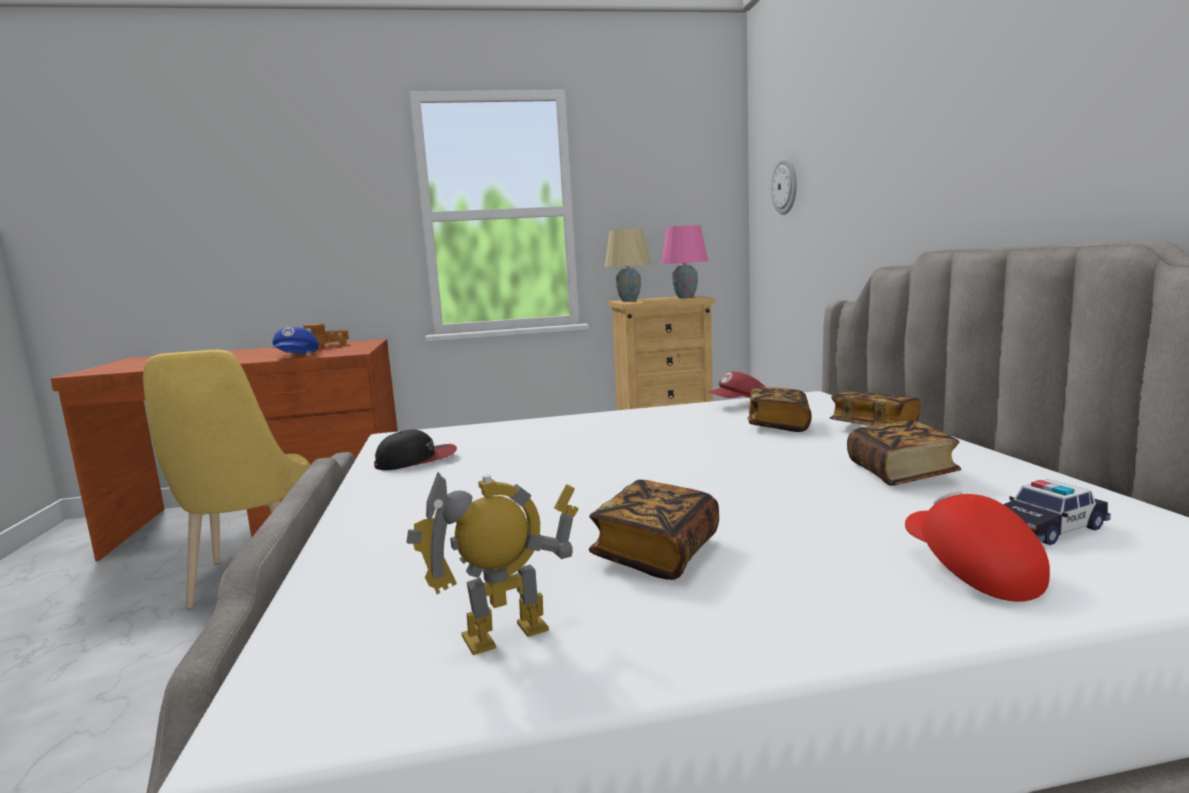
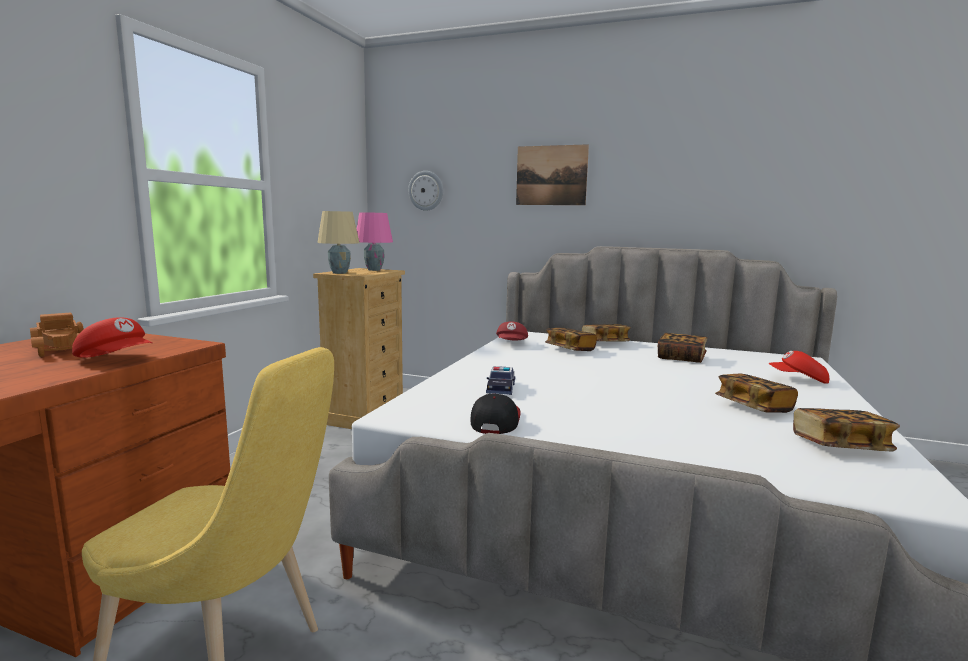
camera: 60 degrees left, 0 degrees up
blue cap [272,327,319,354] -> red cap [72,317,152,358]
toy robot [407,472,579,655] -> book [793,408,900,451]
toy car [1003,479,1111,545] -> toy car moved to [486,366,515,395]
none -> picture [516,144,589,205]

